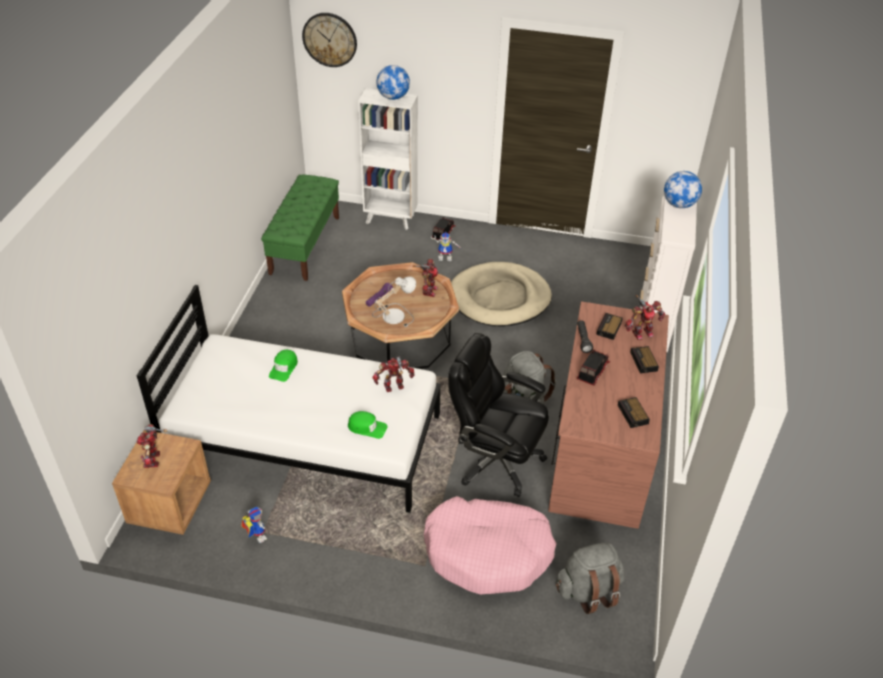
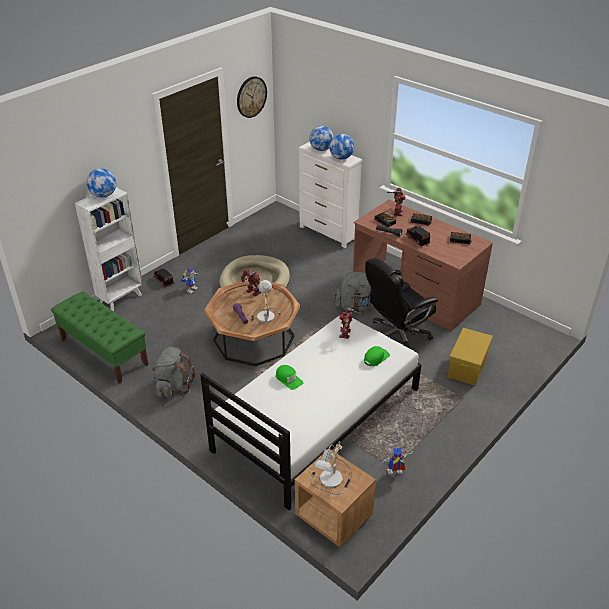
camera: 60 degrees left, 5 degrees down
toy robot [137,424,167,468] -> table lamp [310,441,352,495]
wall clock [302,13,357,67] -> wall clock moved to [237,76,267,118]
pink dog bed [424,496,557,594] -> yellow storage box [448,328,493,386]
grey backpack [556,543,625,614] -> grey backpack moved to [152,347,195,398]
none -> globe [329,134,354,160]

